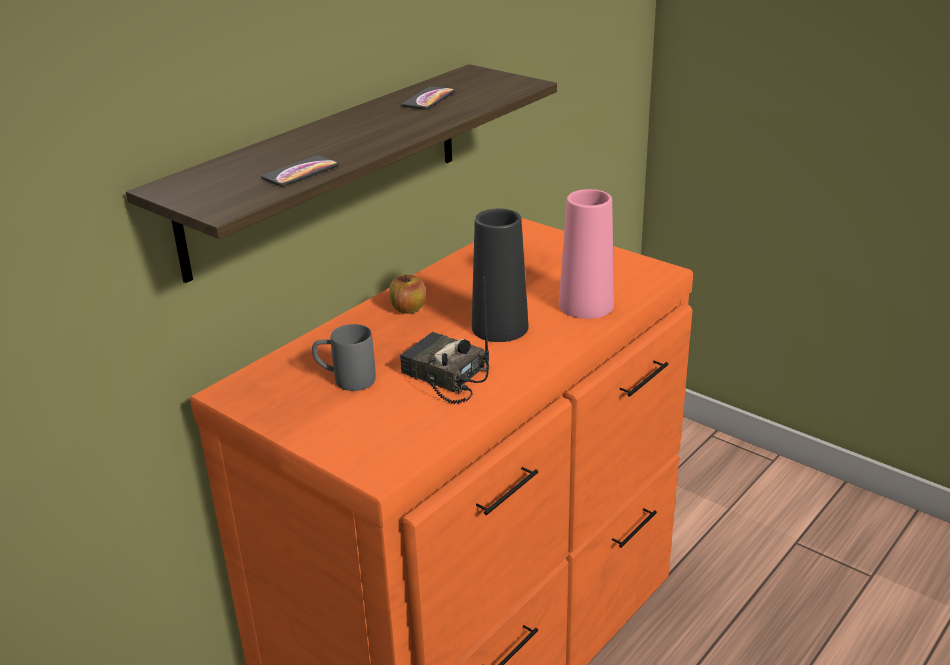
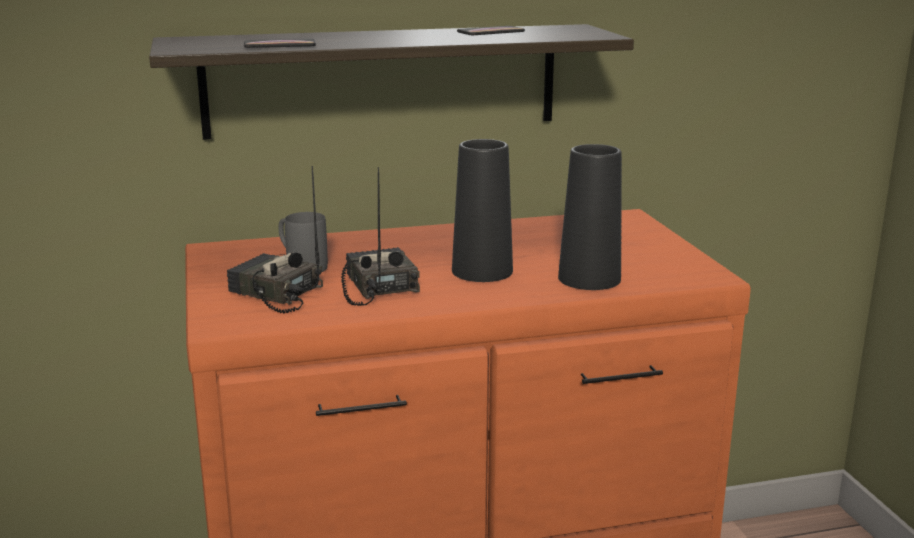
camera: 35 degrees right, 10 degrees down
apple [389,275,426,314] -> none
pink vase [559,189,614,319] -> black vase [558,144,622,290]
none -> radio [227,166,323,314]

